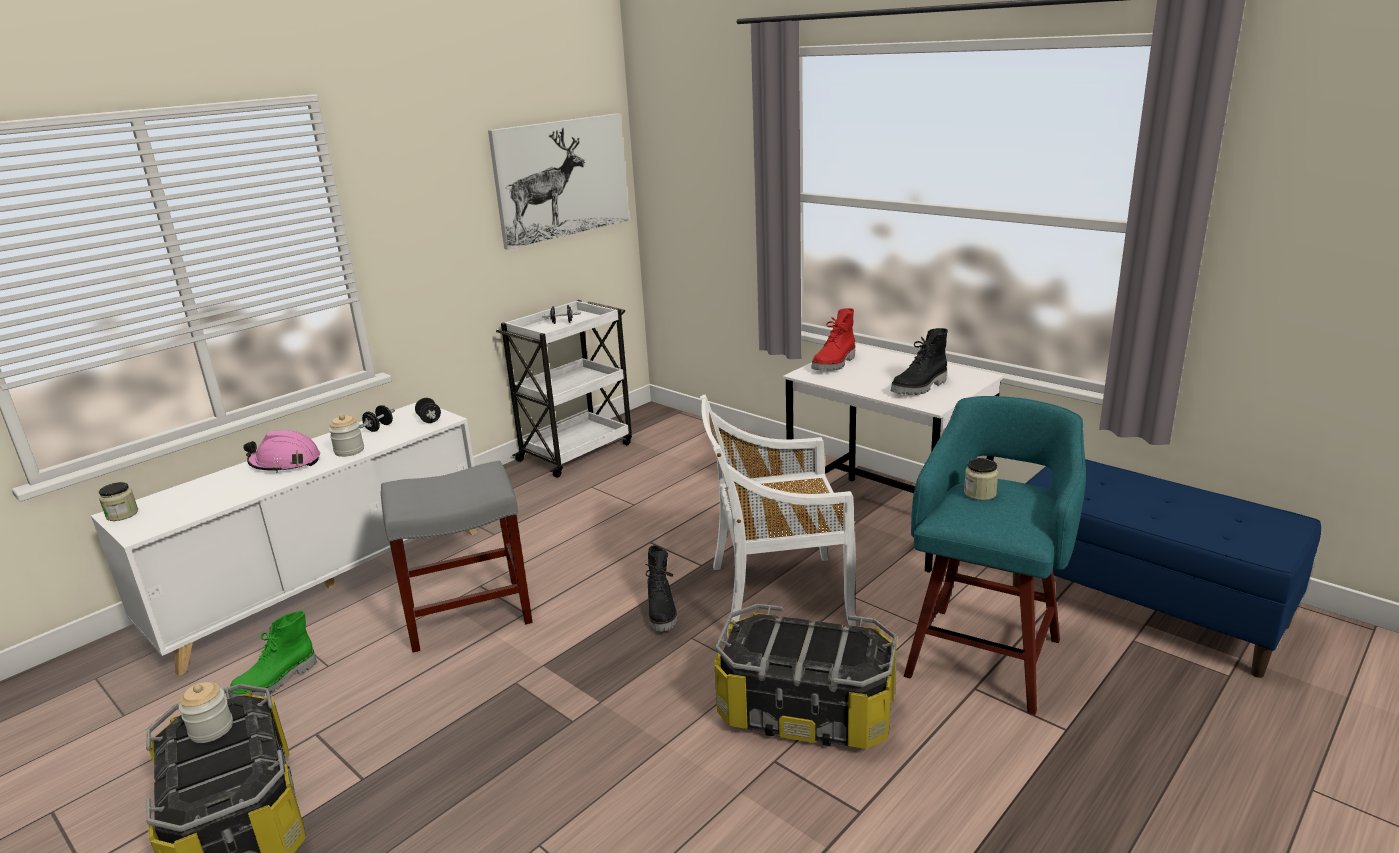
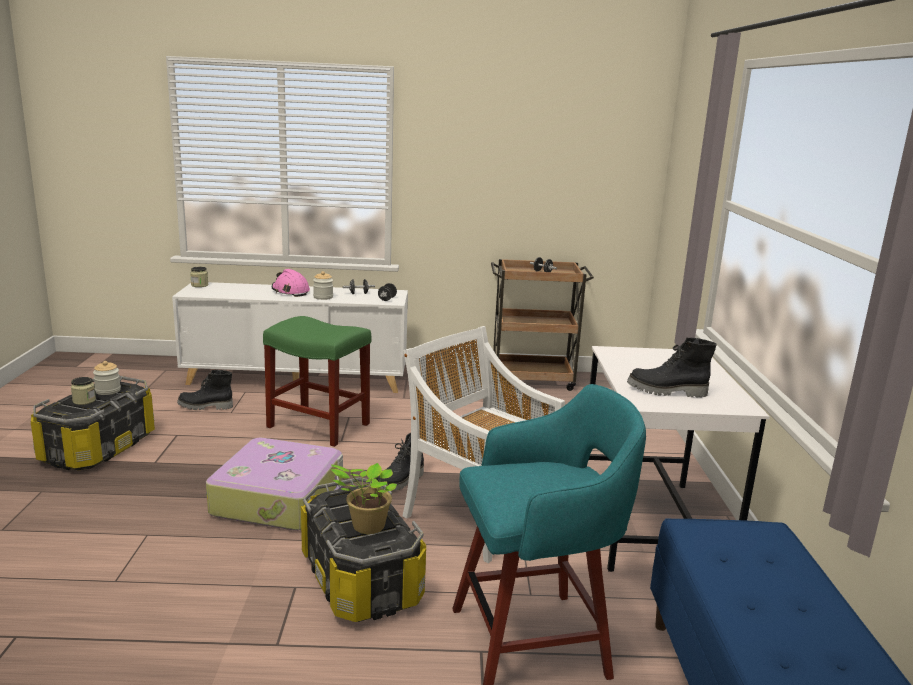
camera: 45 degrees right, 5 degrees down
green boot [229,611,317,698] -> black boot [177,370,233,410]
grey stool [381,461,532,653] -> green stool [263,316,371,447]
picture [488,113,629,250] -> none
white cart [496,300,632,478] -> brown cart [491,259,594,391]
red boot [811,308,855,371] -> none
jar [964,458,998,500] -> jar moved to [71,377,96,405]
none -> suitcase [206,438,343,531]
none -> potted plant [330,463,397,534]

